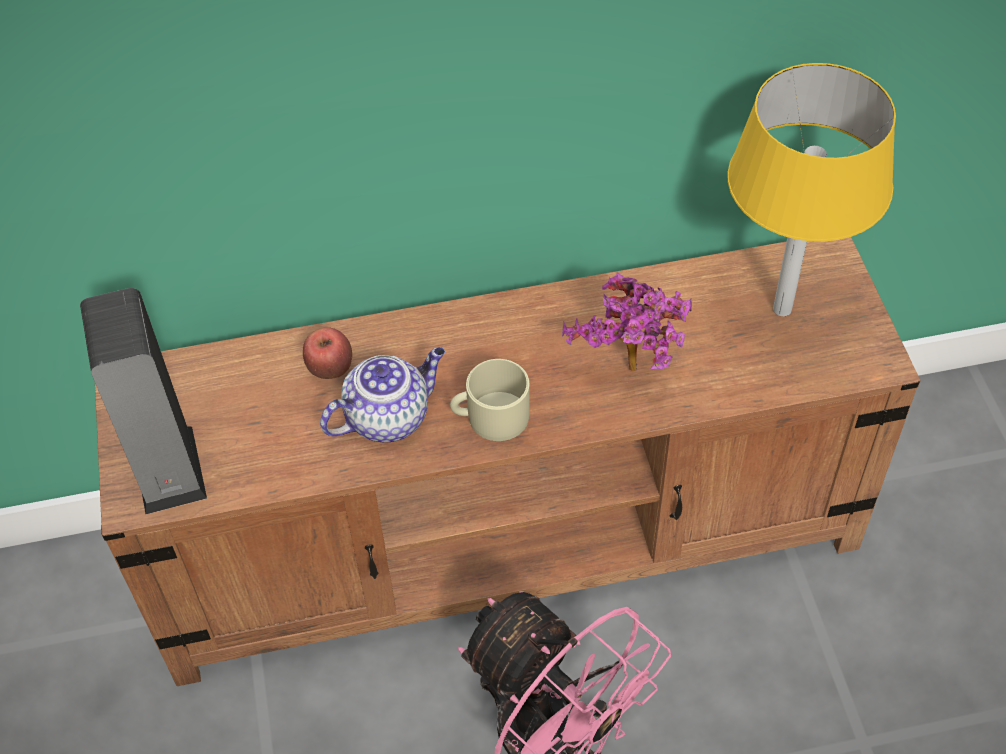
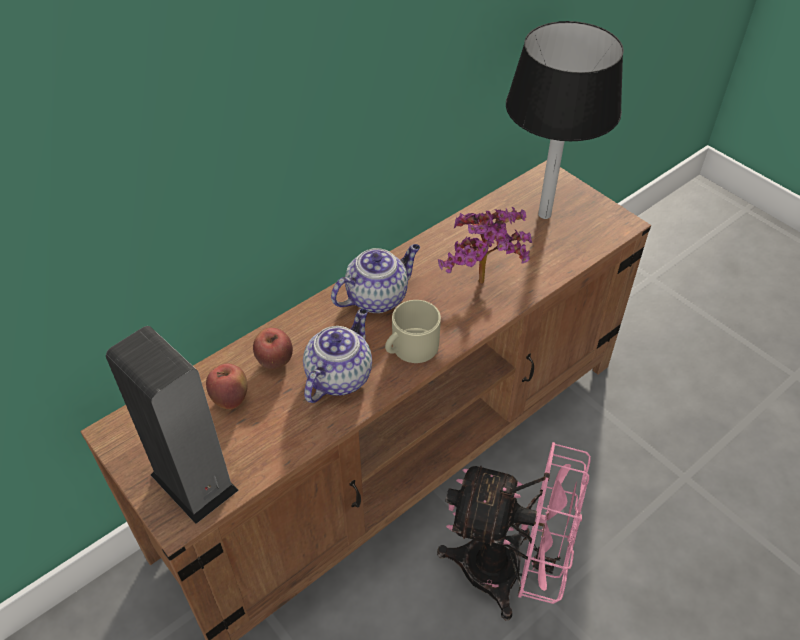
camera: 30 degrees left, 5 degrees down
yellow table lamp [727,63,896,316] -> black table lamp [506,21,624,219]
none -> apple [206,364,248,409]
none -> teapot [331,244,420,313]

